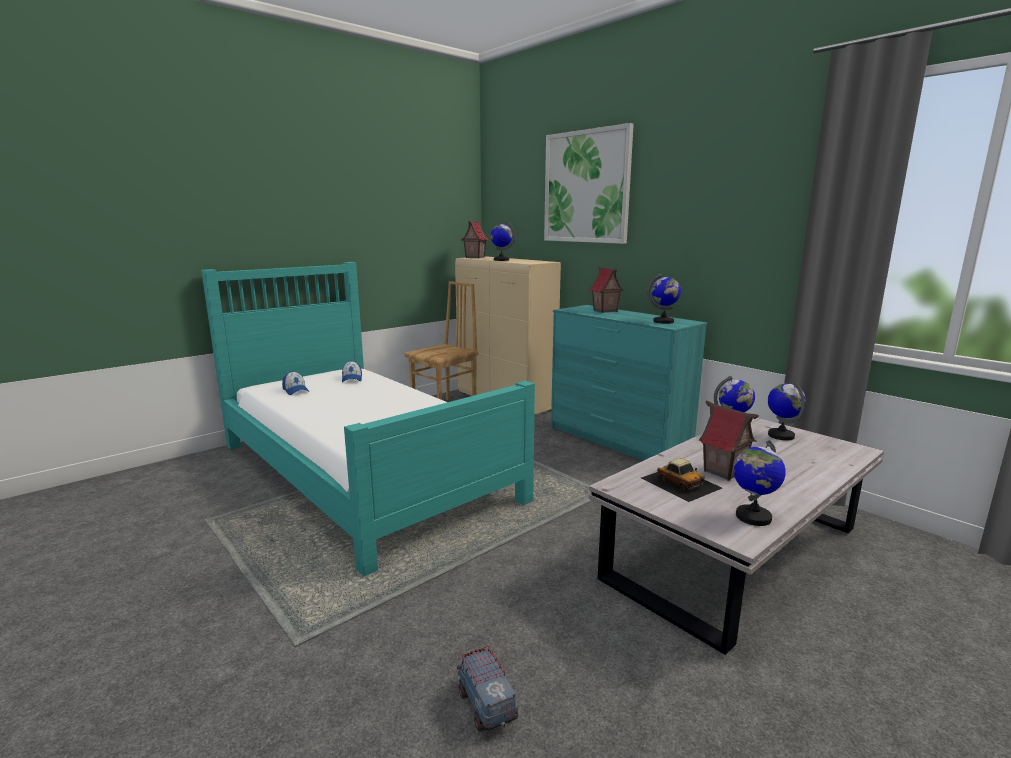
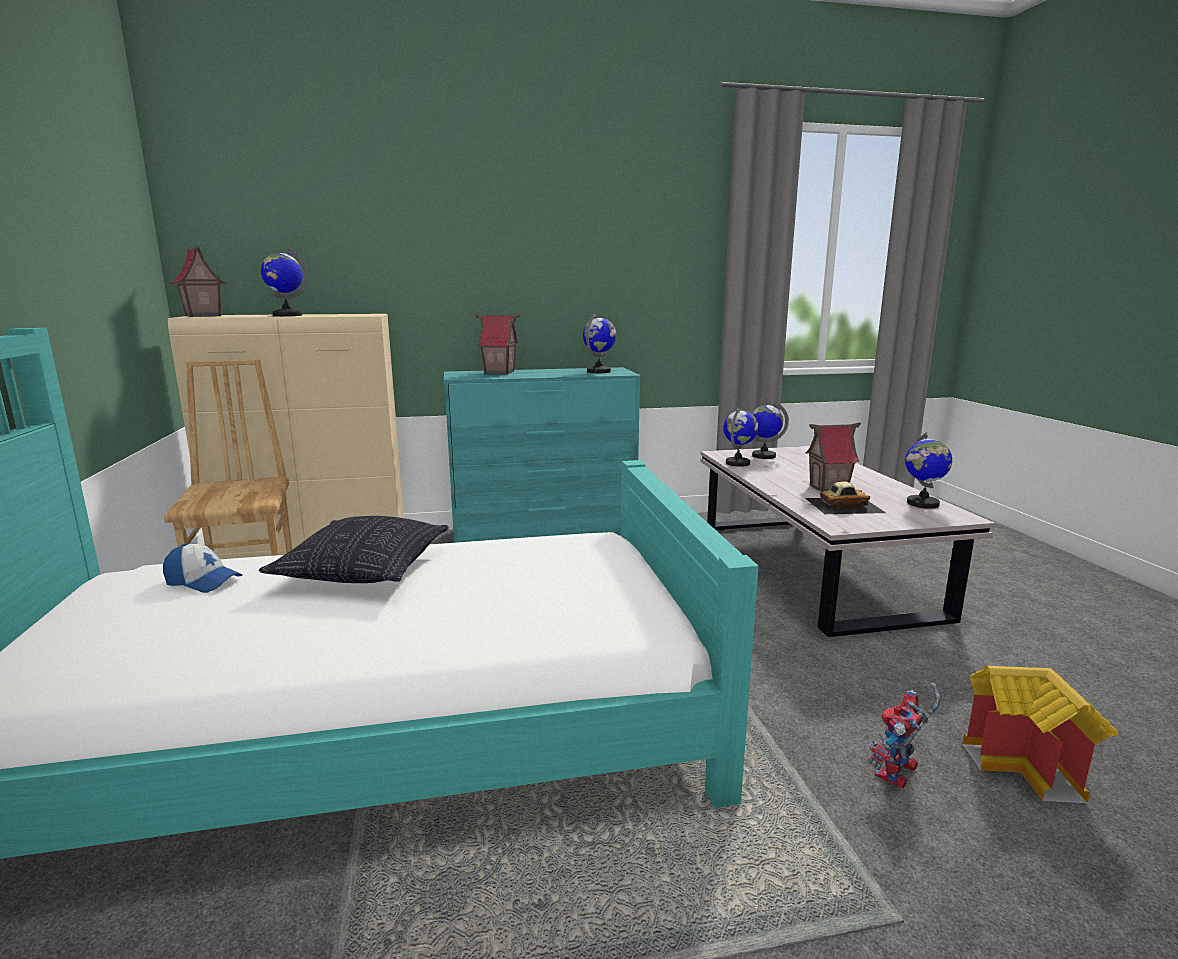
camera: 60 degrees left, 0 degrees up
cap [282,371,310,395] -> none
toy truck [457,646,518,732] -> toy house [963,666,1118,803]
picture [544,123,634,244] -> none
none -> pillow [259,516,449,583]
none -> toy robot [868,683,941,788]

